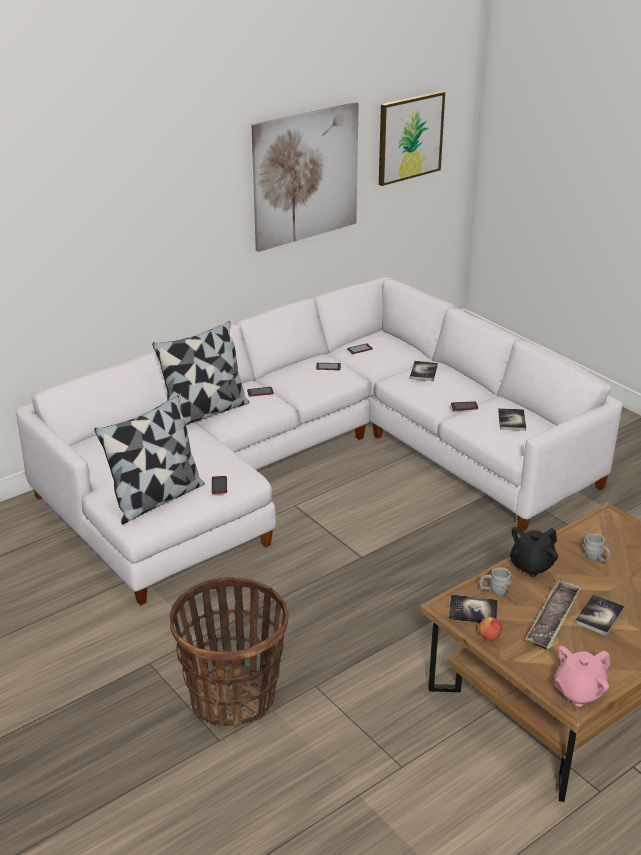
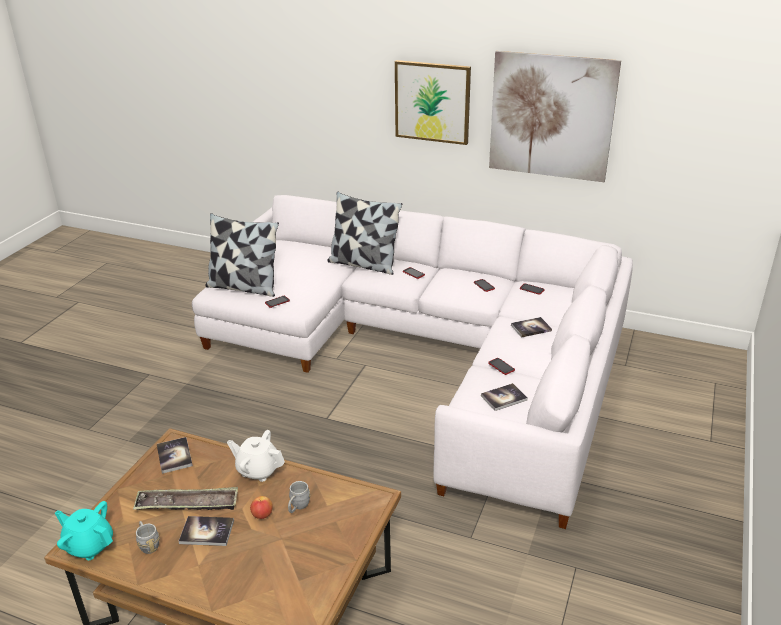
camera: 60 degrees right, 0 degrees up
basket [170,577,289,726] -> none
picture [379,91,445,186] -> picture moved to [395,60,471,145]
apple [478,617,502,641] -> apple moved to [250,496,273,519]
grey mug [479,567,512,596] -> grey mug moved to [136,521,160,554]
black teapot [510,527,558,577] -> white teapot [227,430,285,482]
pink teapot [554,646,610,707] -> turquoise teapot [55,501,113,560]

